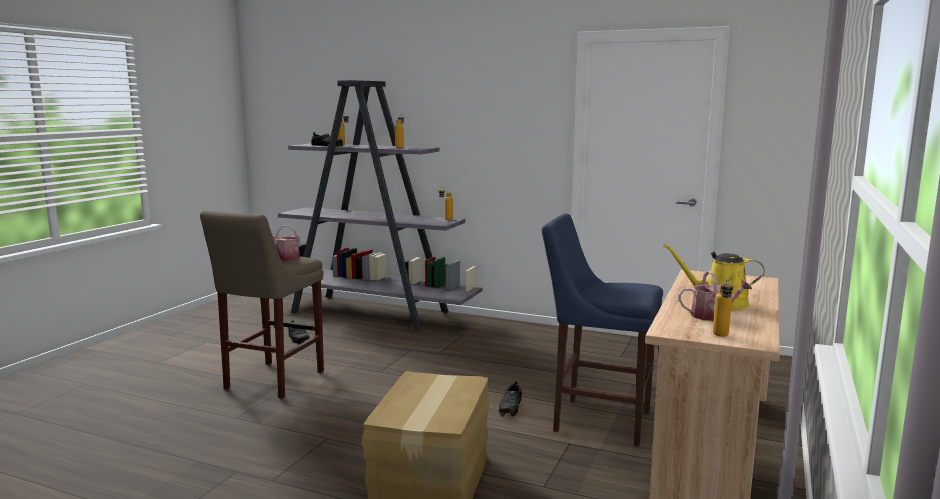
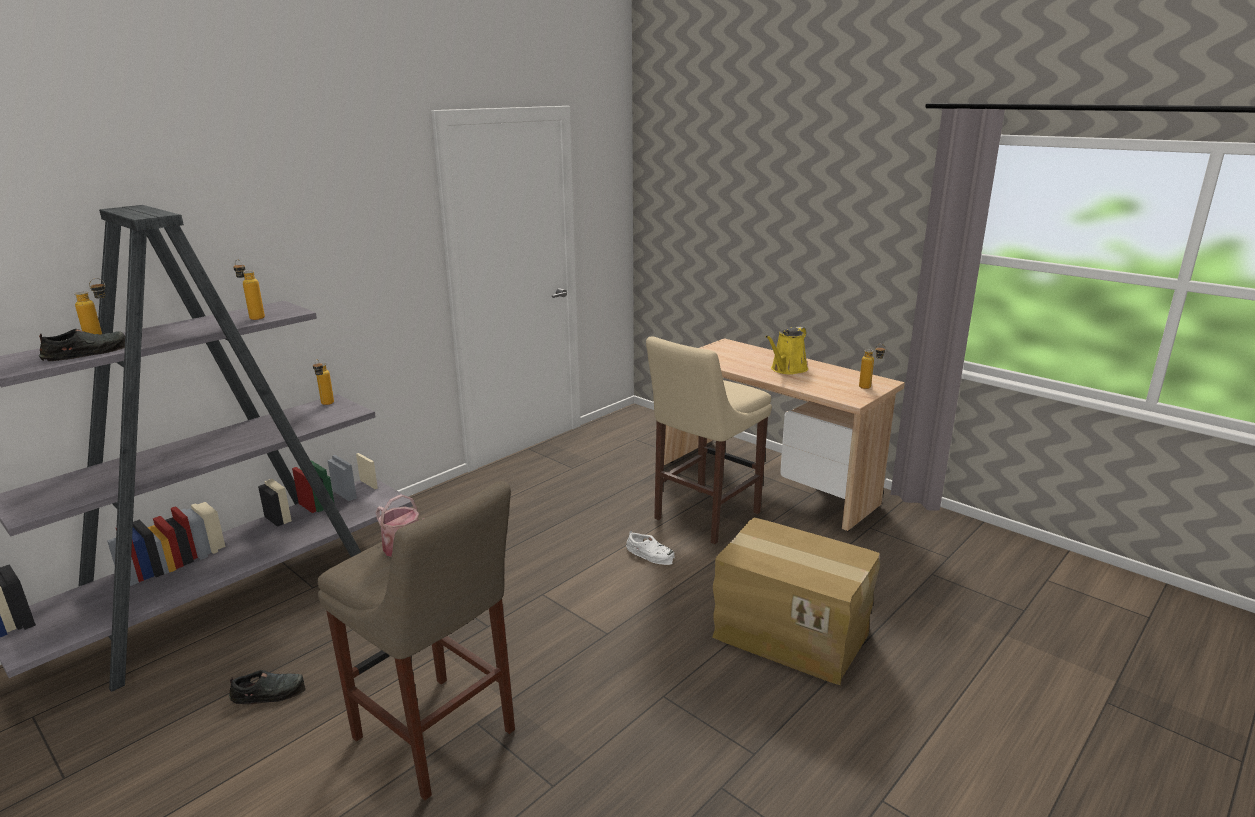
camera: 70 degrees left, 10 degrees up
black shoe [499,382,522,417] -> white shoe [626,530,675,565]
blue stool [542,213,663,446] -> beige stool [646,336,772,544]
watering can [678,271,752,321] -> none

